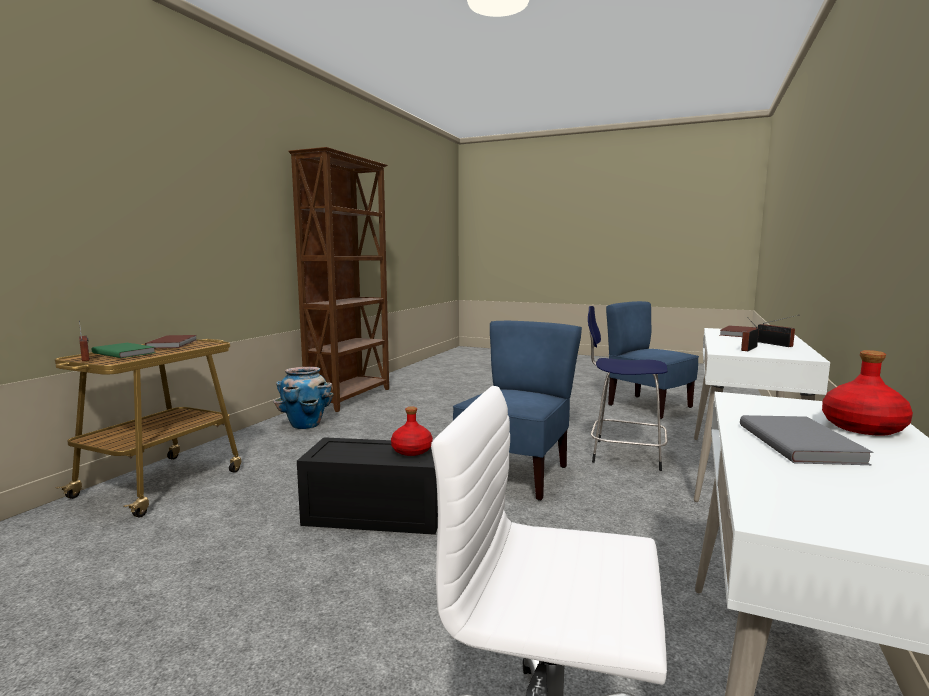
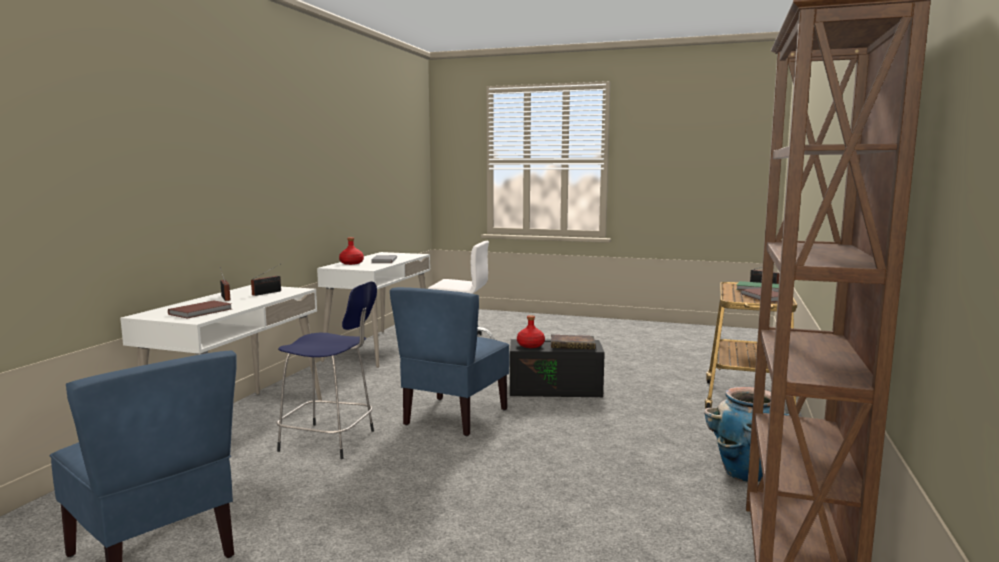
camera: 175 degrees right, 0 degrees up
none -> book [551,335,596,349]

